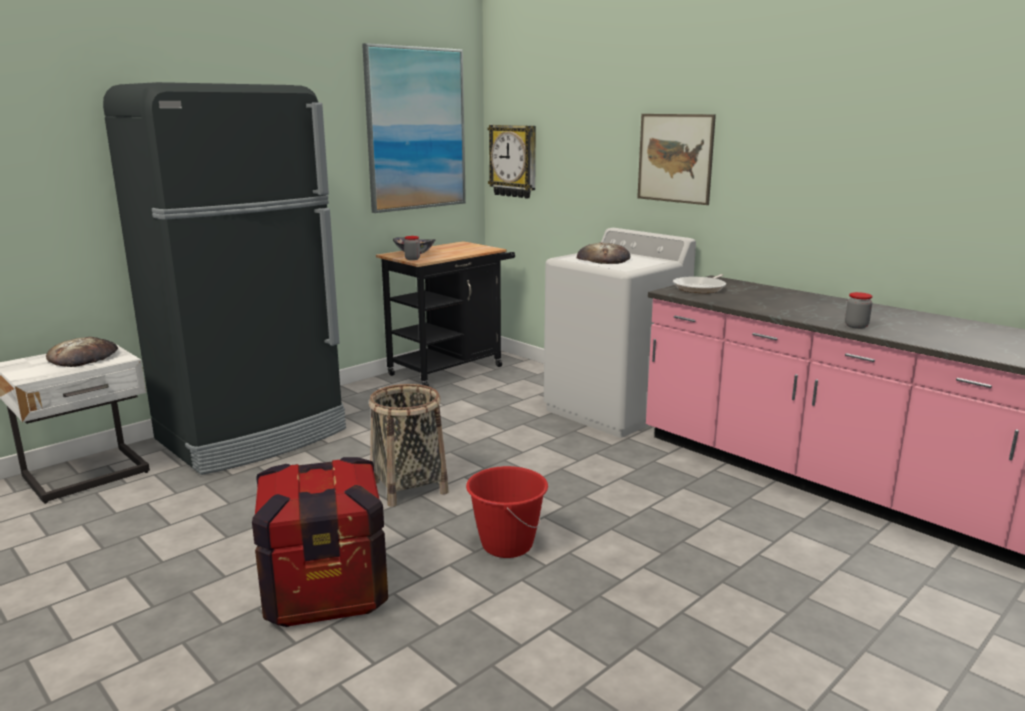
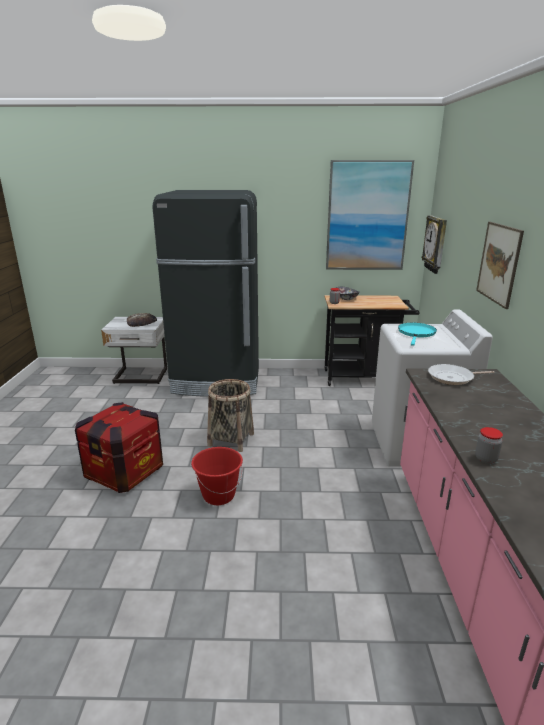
camera: 45 degrees right, 5 degrees up
bread [577,242,630,264] -> turquoise frying pan [398,323,437,346]

